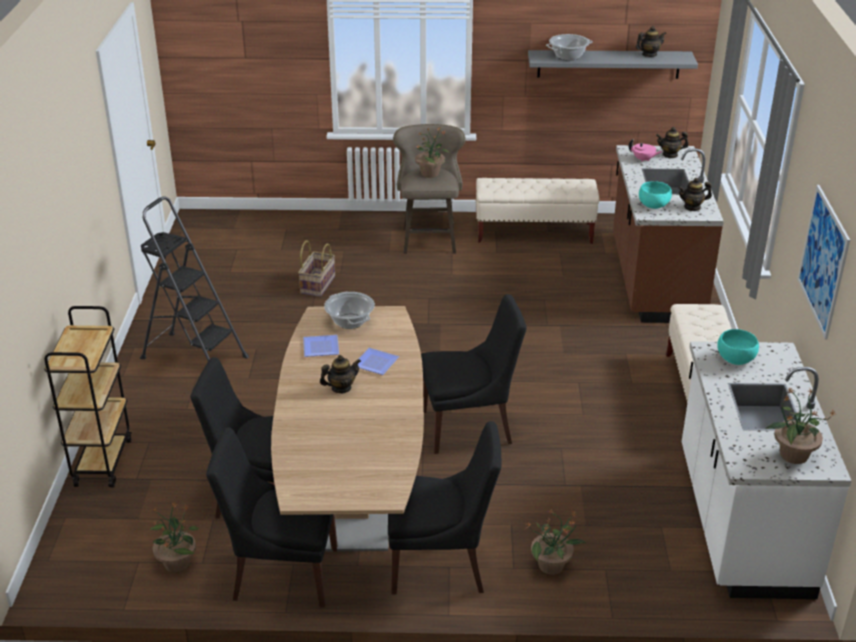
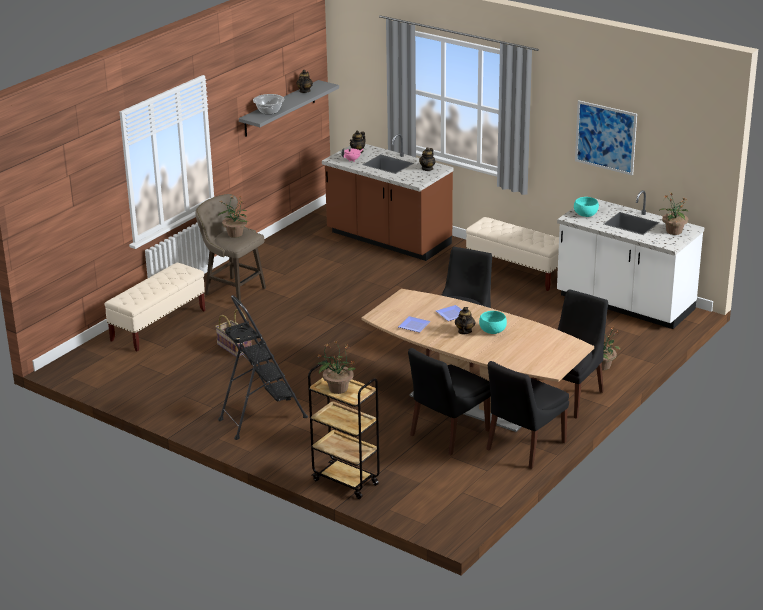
camera: 55 degrees left, 5 degrees down
potted plant [150,502,199,572] -> potted plant moved to [317,341,356,394]
cooking pot [324,292,375,329] -> none
beige bench [475,178,599,244] -> beige bench moved to [104,263,205,351]
turquoise bowl [639,181,672,209] -> turquoise bowl moved to [479,311,507,334]

